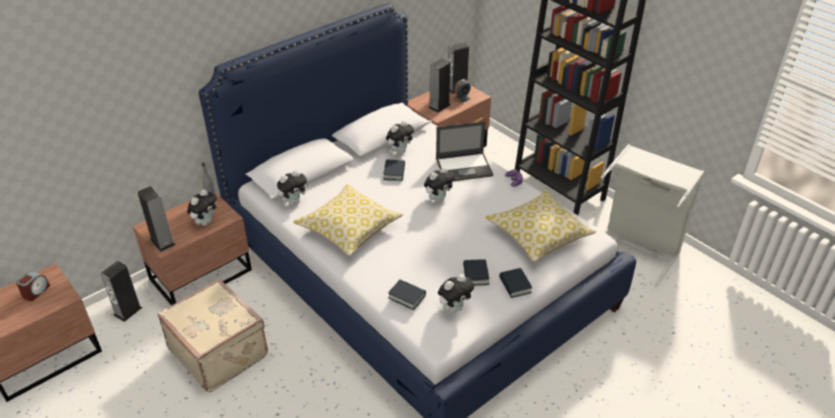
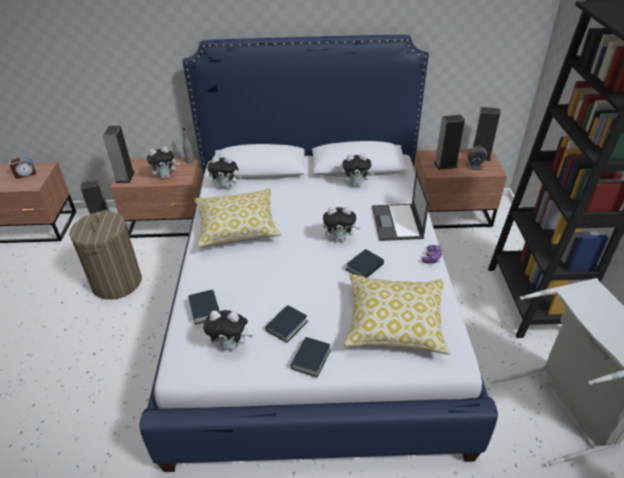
camera: 40 degrees right, 0 degrees up
beige suitcase [157,279,268,392] -> laundry basket [69,210,142,300]
book [383,160,405,181] -> book moved to [346,249,384,278]
laptop [436,121,493,181] -> laptop turned 60 degrees clockwise [372,169,429,241]

